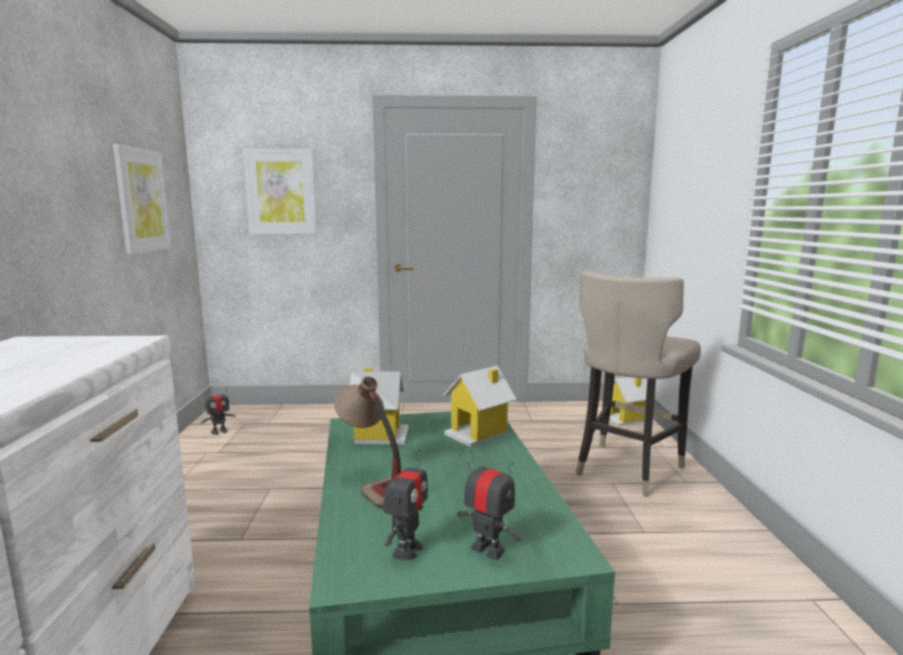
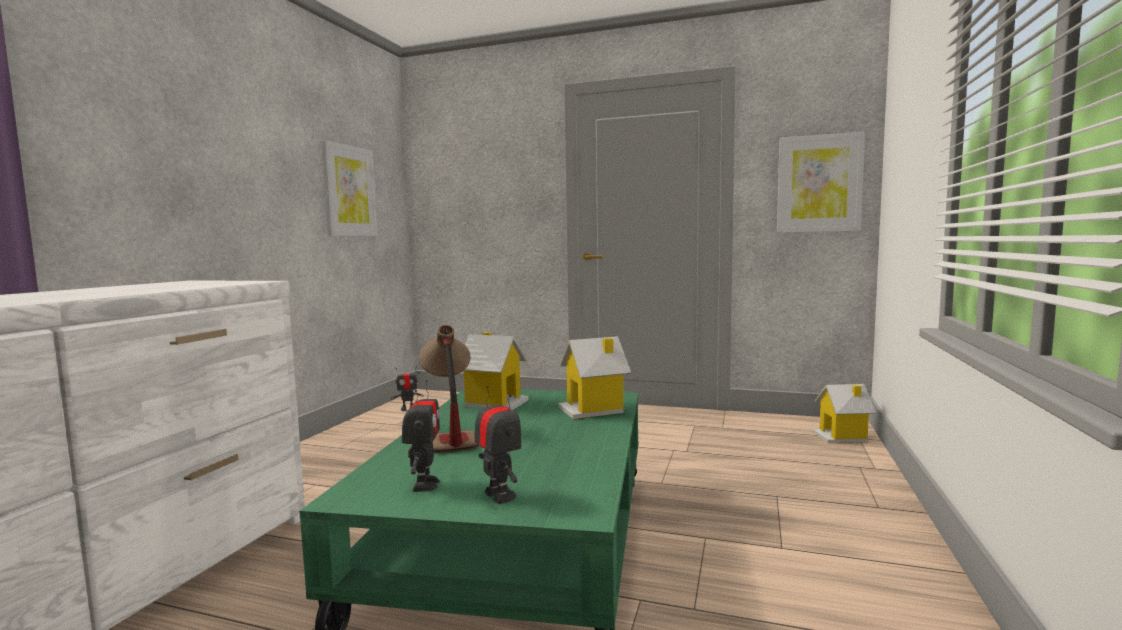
camera: 20 degrees right, 5 degrees down
picture [243,149,318,234] -> picture moved to [777,132,865,233]
toy robot [383,449,428,560] -> toy robot turned 45 degrees counterclockwise [402,380,440,492]
beige stool [576,271,701,497] -> none

